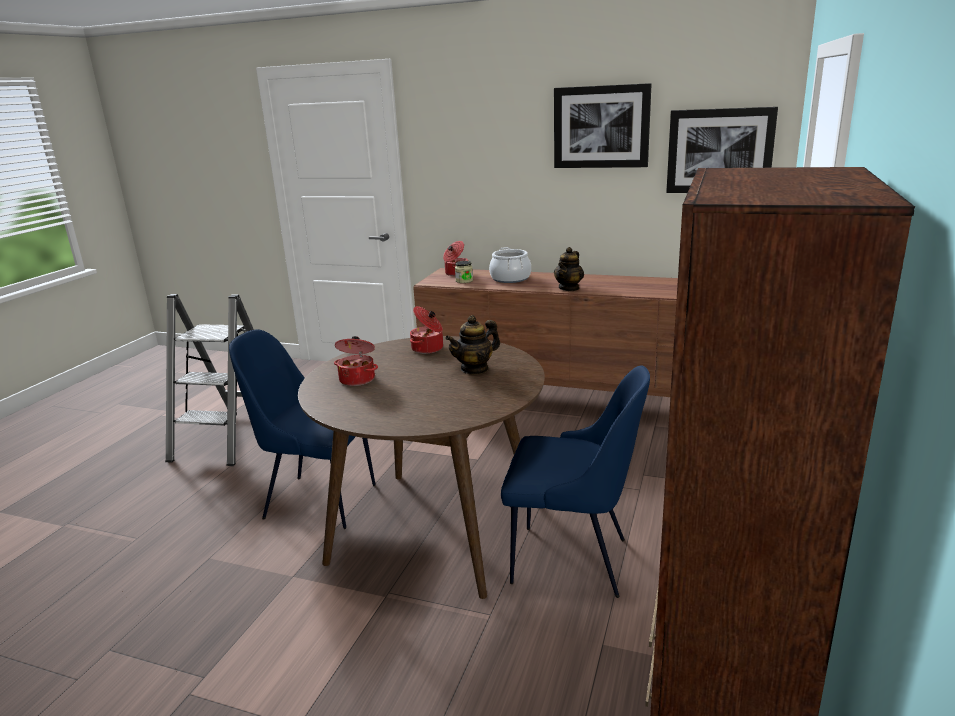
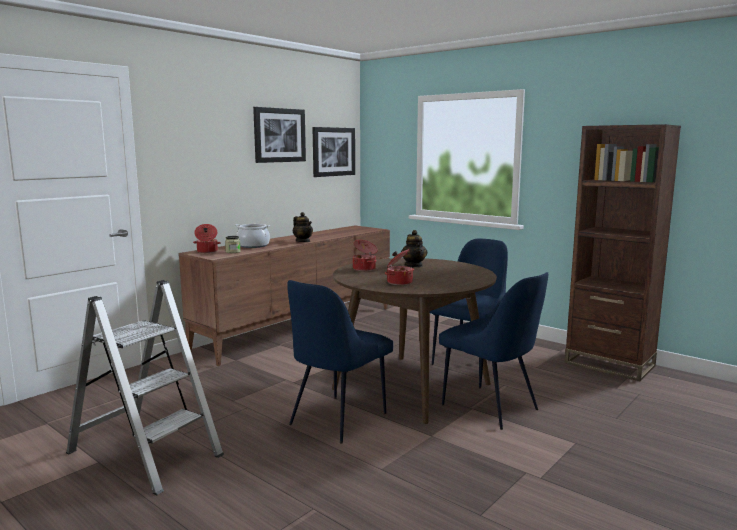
camera: 70 degrees left, 10 degrees down
none -> blue chair [439,272,548,430]

